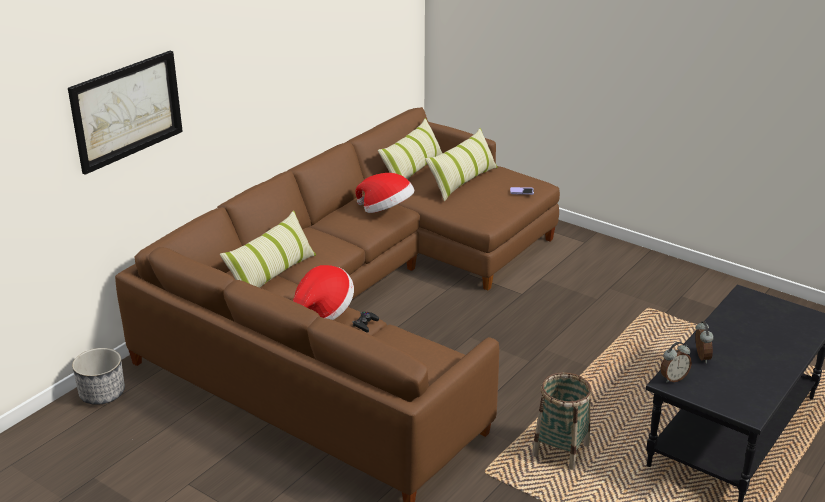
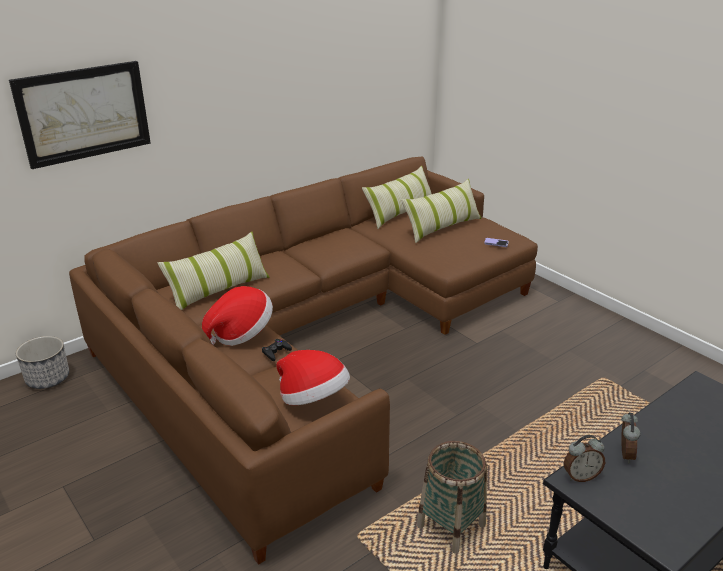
camera: 15 degrees right, 0 degrees up
hat [355,173,415,213] -> hat moved to [276,350,350,405]

